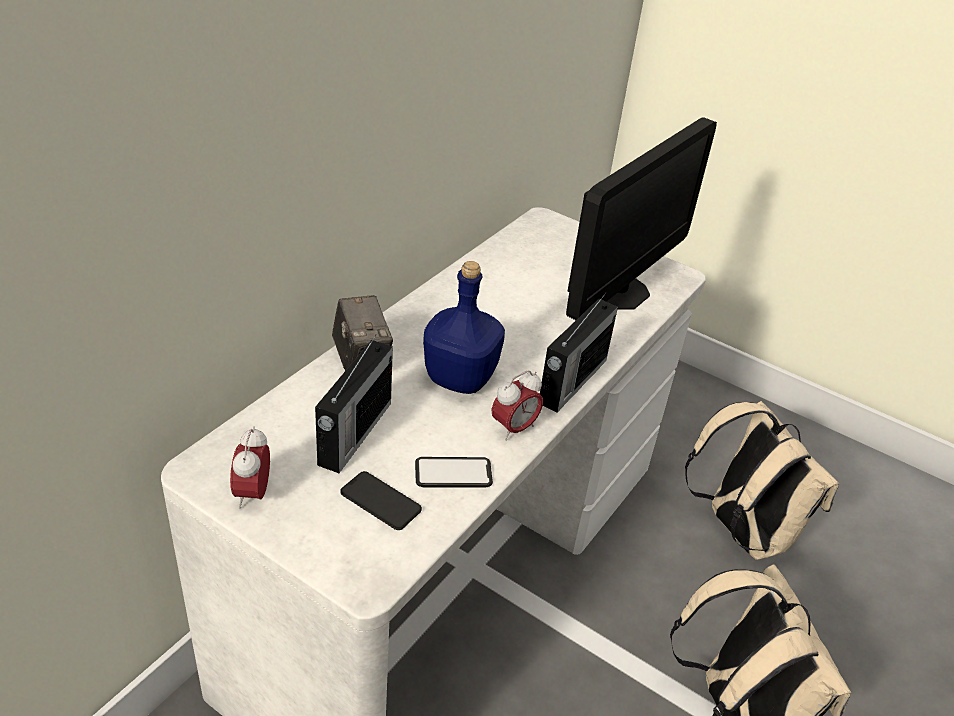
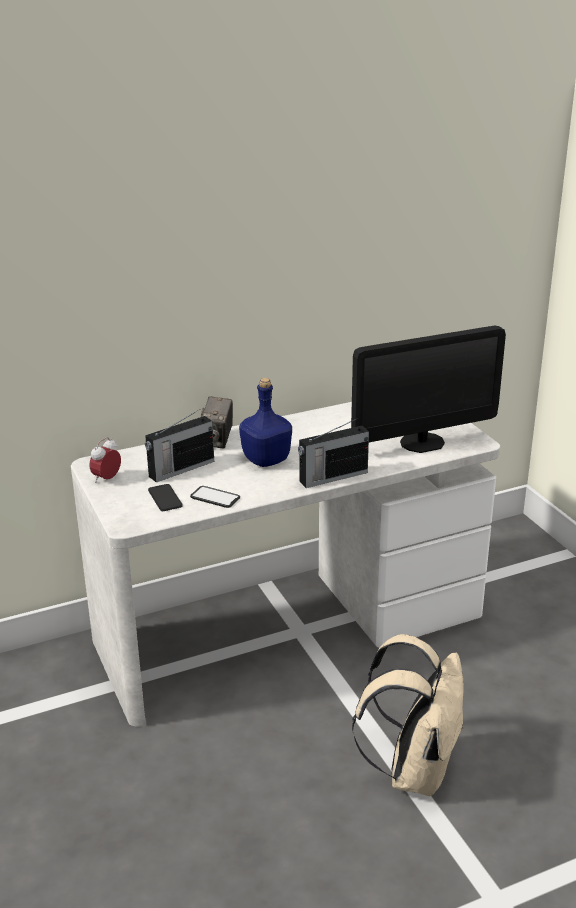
camera: 35 degrees right, 10 degrees down
alarm clock [491,370,543,440] -> none
beige backpack [685,401,839,560] -> none

